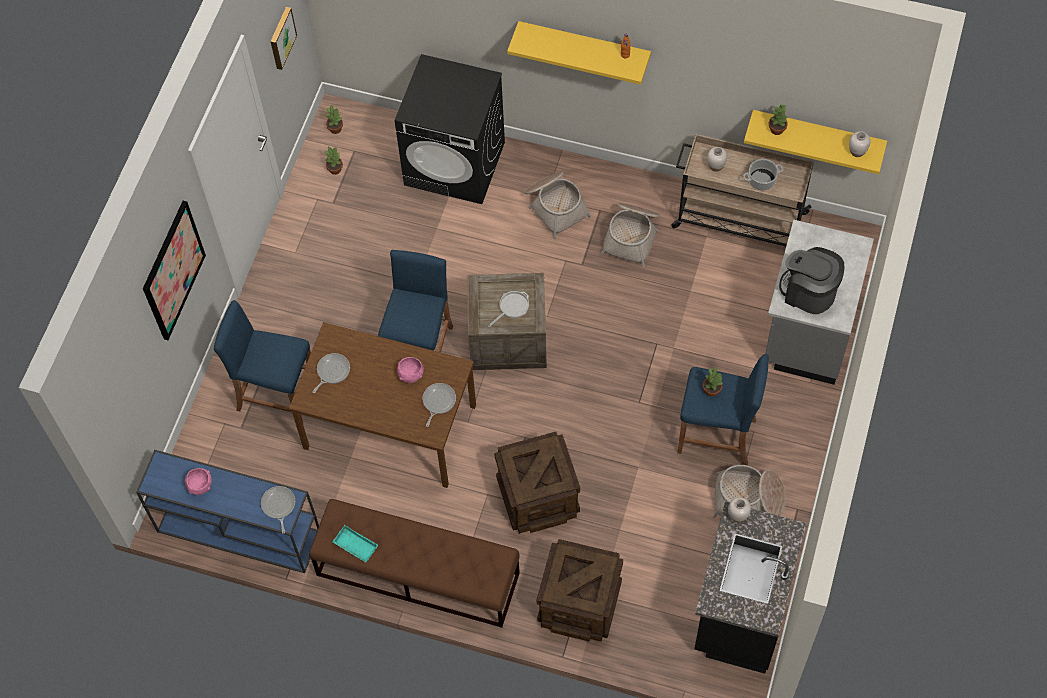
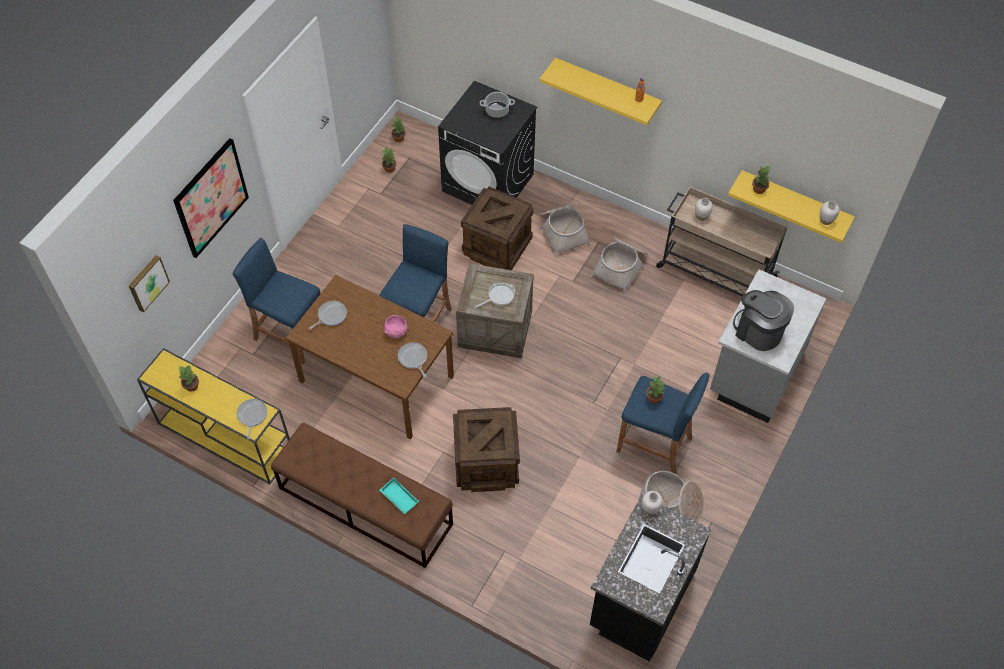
camera: 10 degrees right, 5 degrees down
blue console table [136,450,319,573] -> yellow console table [137,348,290,484]
pink bowl [185,468,212,495] -> potted plant [178,366,199,392]
picture [270,7,297,70] -> picture moved to [129,255,170,313]
turquoise tray [332,525,378,562] -> turquoise tray moved to [380,478,419,514]
frying pan [422,383,456,427] -> frying pan turned 60 degrees counterclockwise [398,342,427,378]
crate [537,539,623,642] -> crate moved to [461,187,534,270]
cooking pot [743,159,784,190] -> cooking pot moved to [480,92,515,118]

